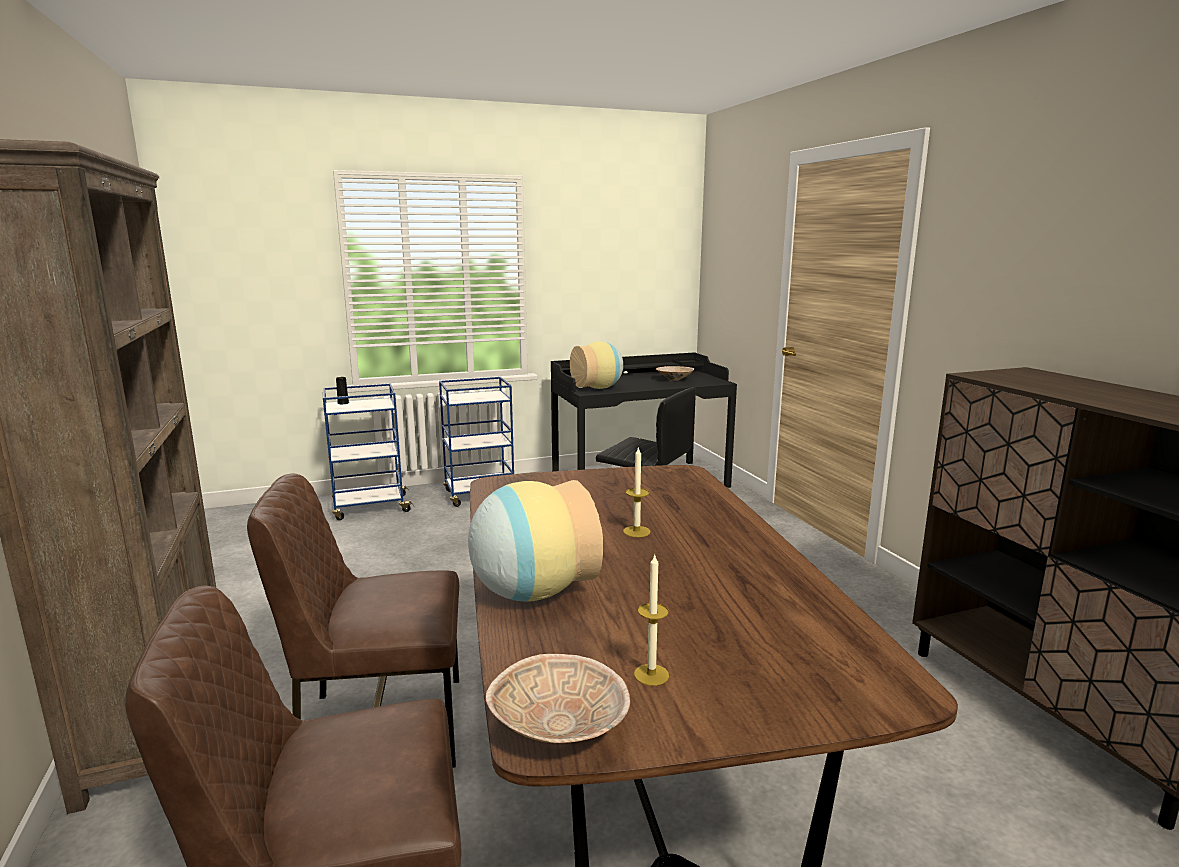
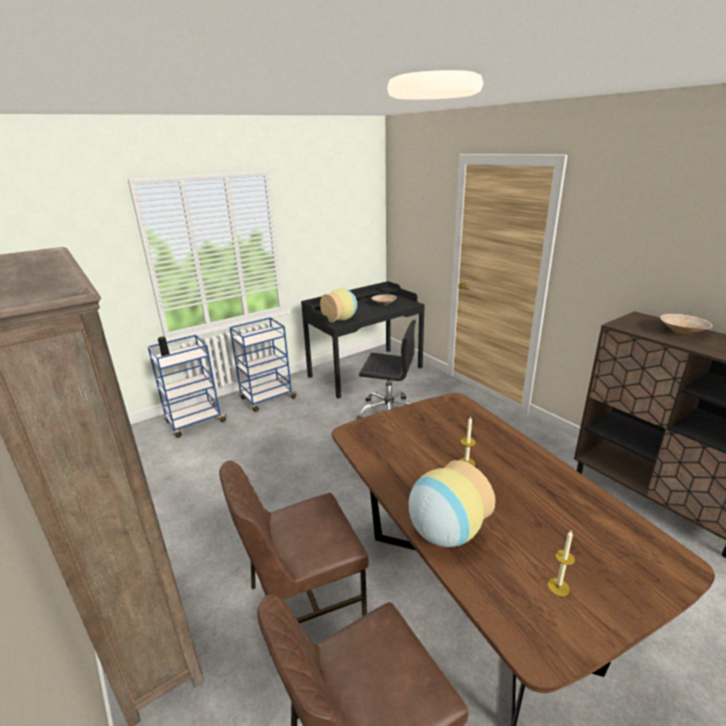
camera: 15 degrees left, 10 degrees up
beige bowl [486,654,630,743] -> beige bowl moved to [660,314,713,334]

